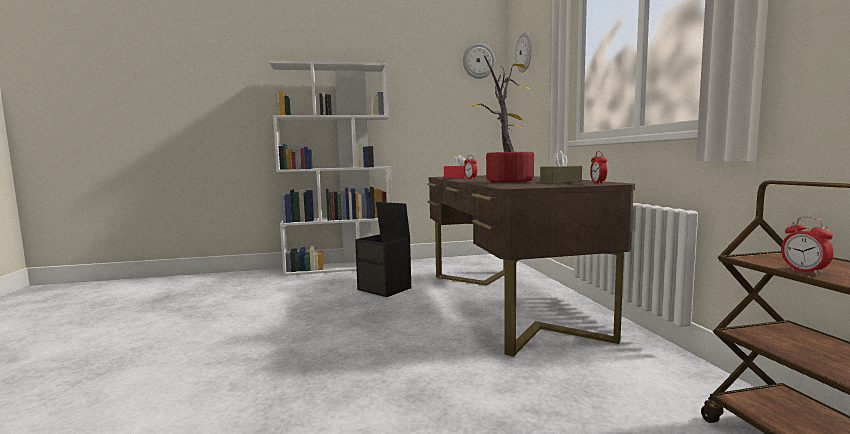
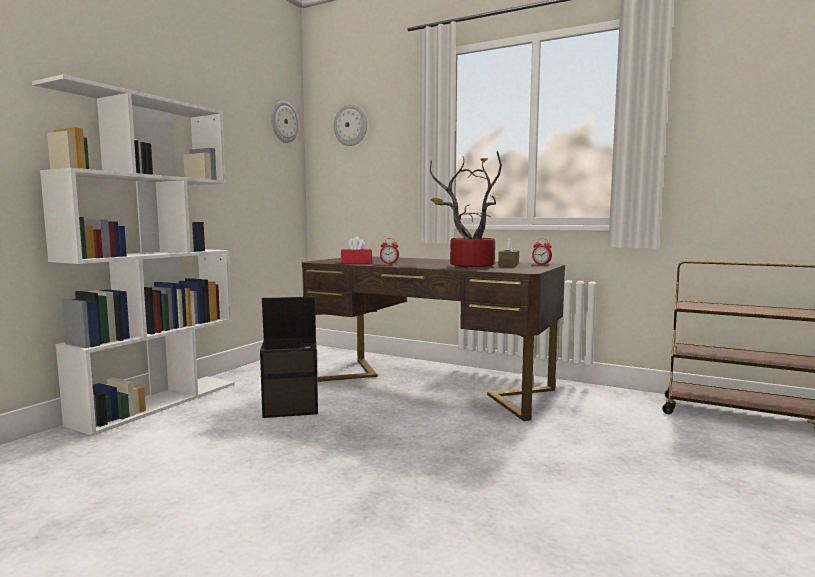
camera: 50 degrees left, 0 degrees up
alarm clock [781,216,834,275] -> none

